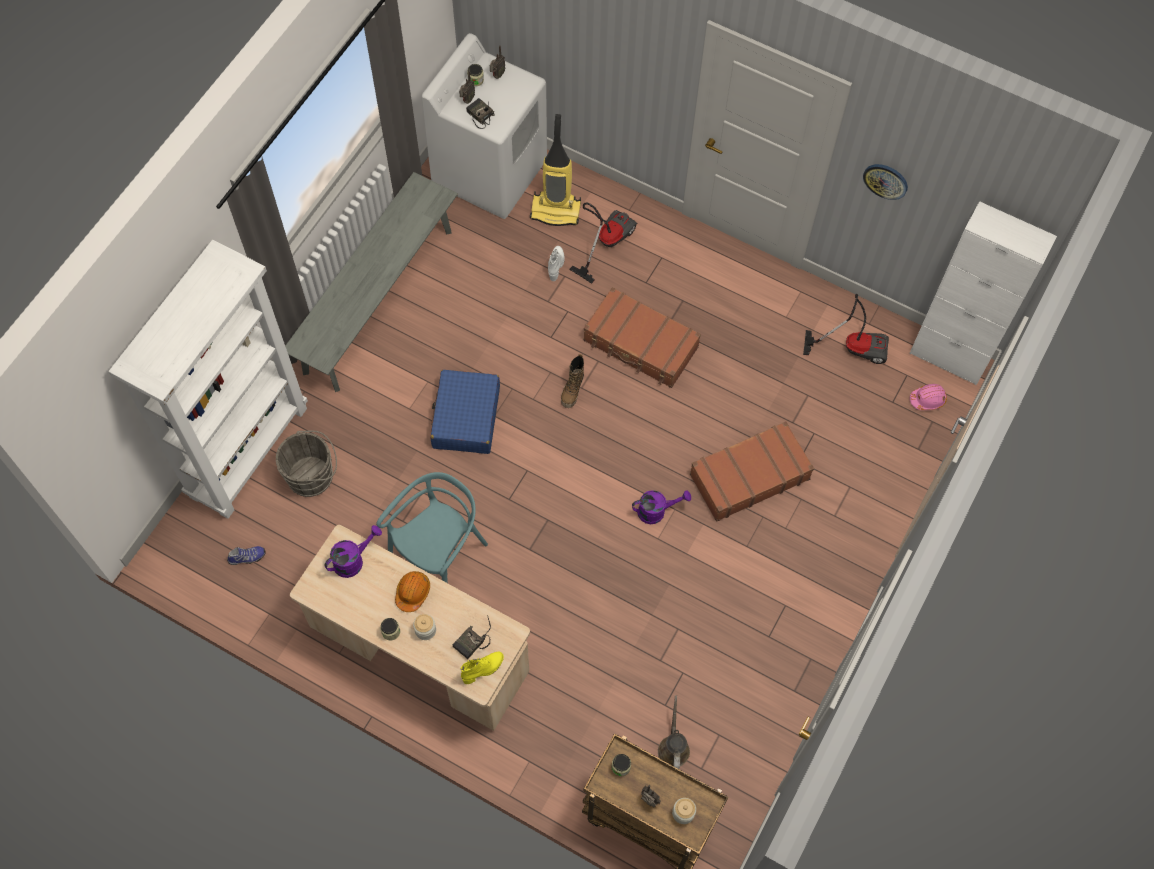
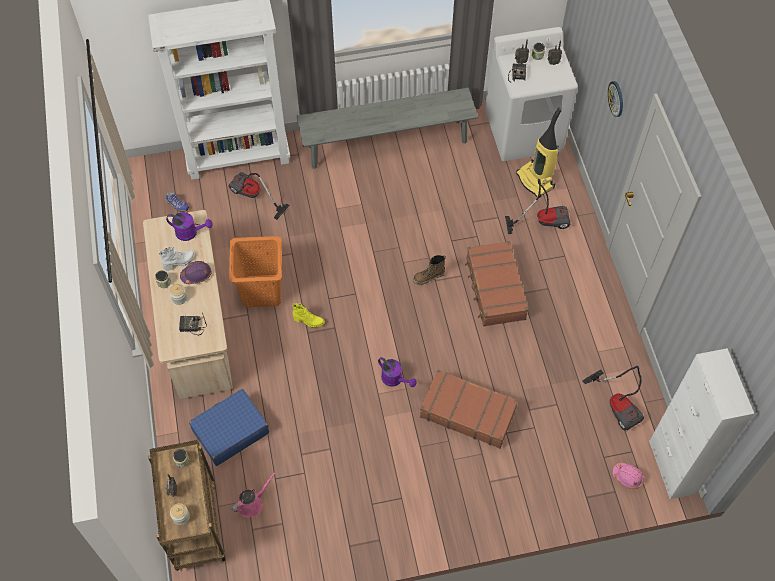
camera: 50 degrees right, 5 degrees down
grey bucket [276,431,337,497] -> vacuum cleaner [228,172,290,220]
turquoise chair [376,472,488,583] -> orange laundry basket [229,236,282,307]
orange hard hat [395,571,430,612] -> purple hard hat [180,261,212,284]
blue suitcase [431,370,500,454] -> blue suitcase moved to [189,389,269,466]
yellow boot [460,652,504,684] -> yellow boot moved to [292,303,325,328]
white boot [548,246,565,281] -> white boot moved to [159,247,195,271]
brown watering can [658,695,690,769] -> pink watering can [231,472,276,518]
wall clock [863,164,908,200] -> wall clock moved to [608,81,623,117]

